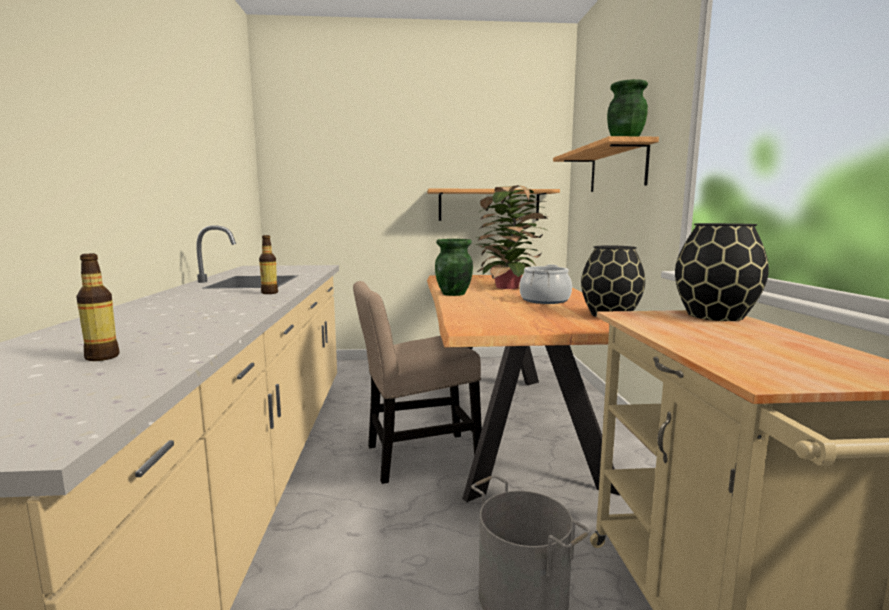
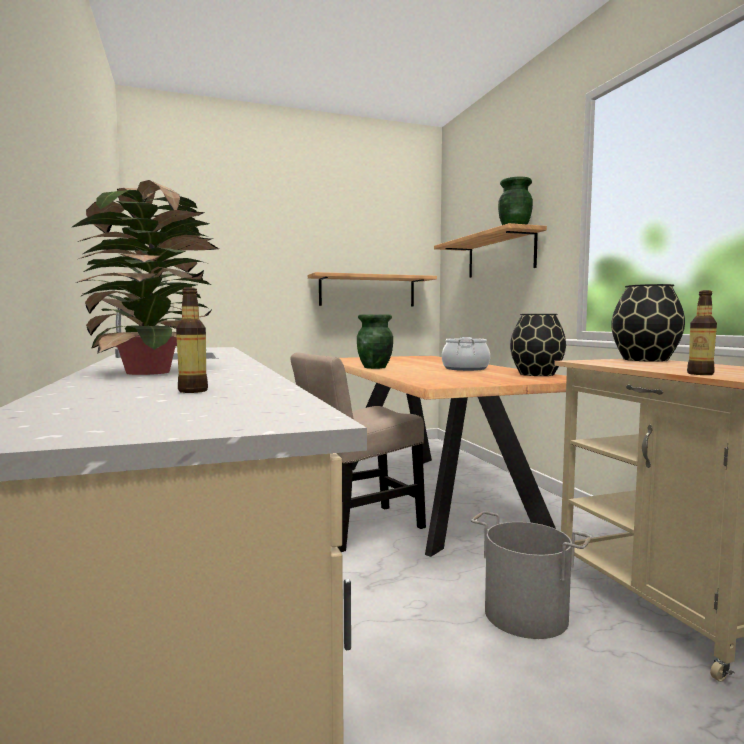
camera: 15 degrees left, 5 degrees down
bottle [259,235,278,294] -> bottle moved to [687,290,717,375]
potted plant [475,185,547,289] -> potted plant moved to [71,180,219,375]

